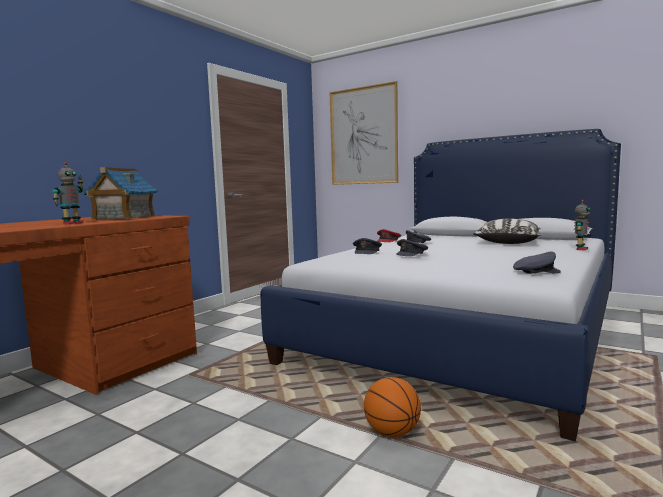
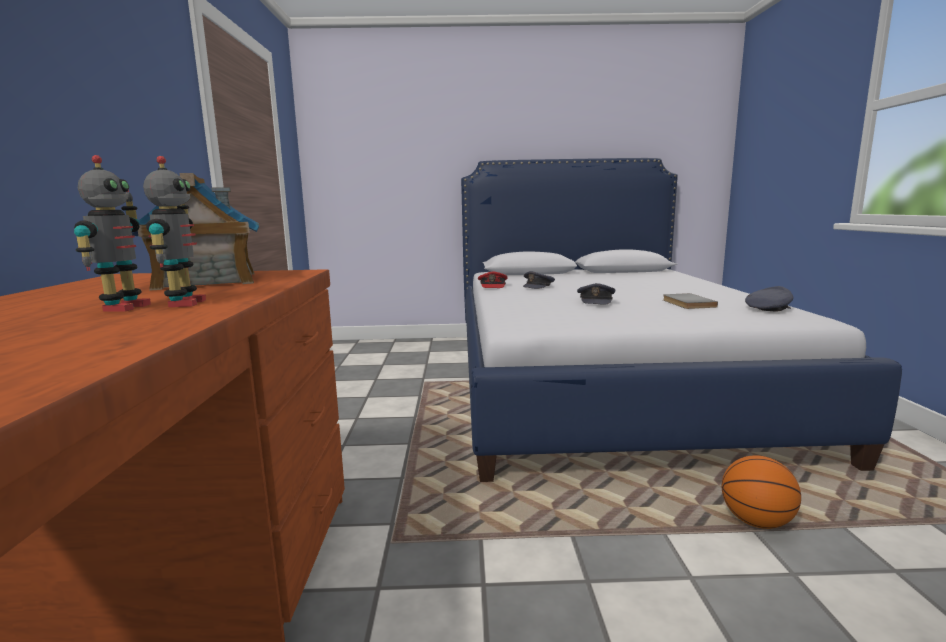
camera: 35 degrees left, 5 degrees up
picture [330,81,398,185] -> none
grey cap [353,238,382,254] -> none
pillow [473,218,541,244] -> none
toy robot [574,200,590,251] -> toy robot moved to [74,155,151,312]
none -> grey book [663,293,718,309]

